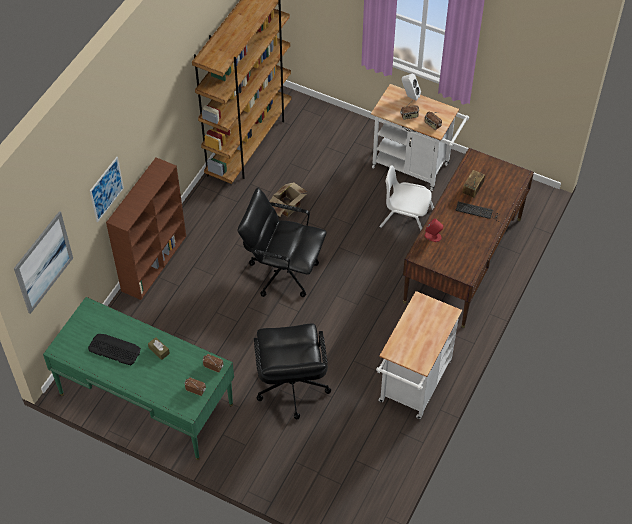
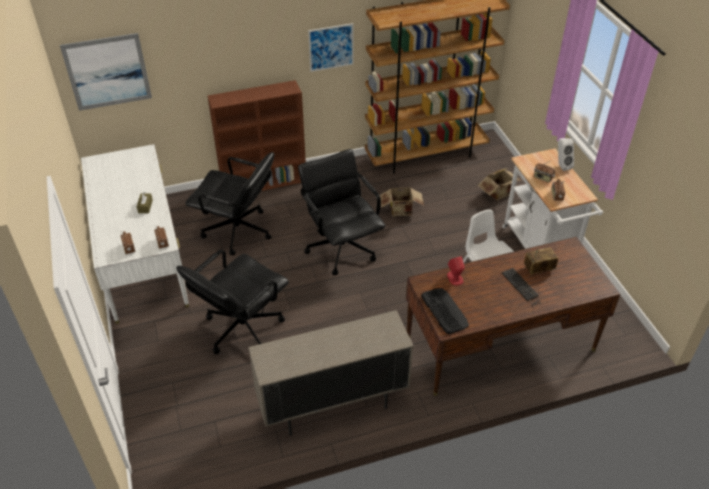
camera: 45 degrees right, 10 degrees down
green desk [43,297,234,460] -> white desk [81,144,189,324]
keyboard [88,334,141,365] -> keyboard moved to [421,288,469,334]
picture [90,157,124,222] -> picture moved to [308,23,353,72]
white cart [376,291,462,419] -> beige cabinet [248,310,414,436]
none -> black office chair [185,152,274,255]
none -> cardboard box [478,168,521,201]

